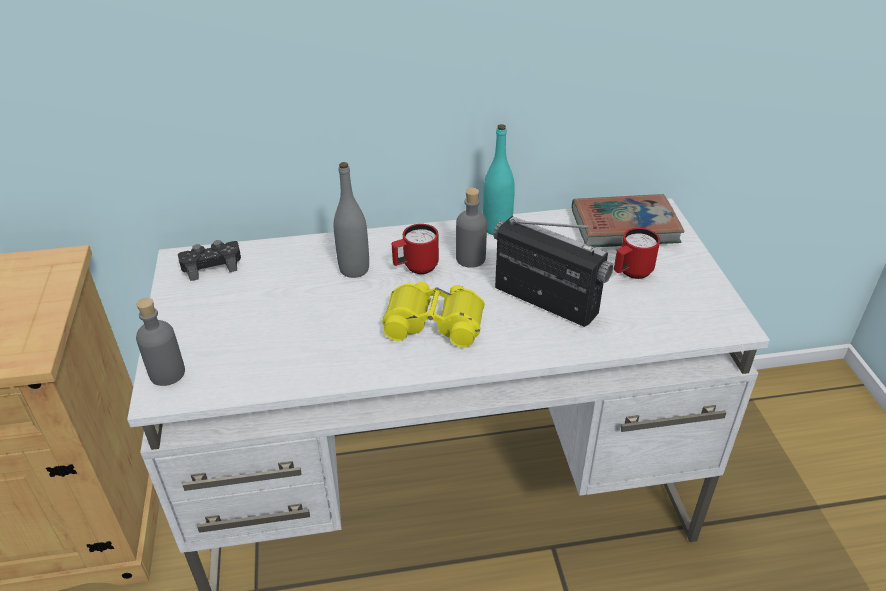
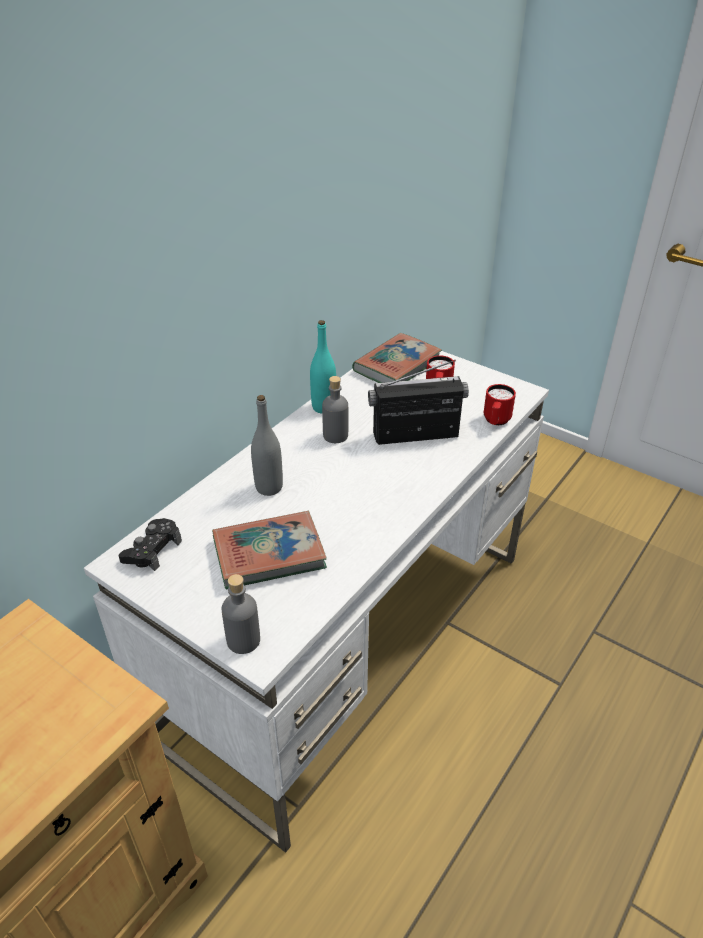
camera: 45 degrees left, 0 degrees up
yellow binoculars [382,282,485,348] -> none
red mug [392,224,439,274] -> red mug moved to [484,384,516,425]
none -> book [212,511,327,590]

